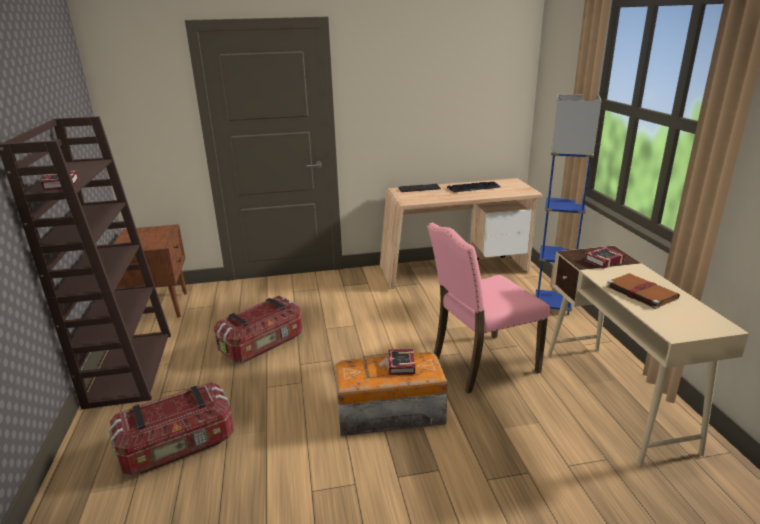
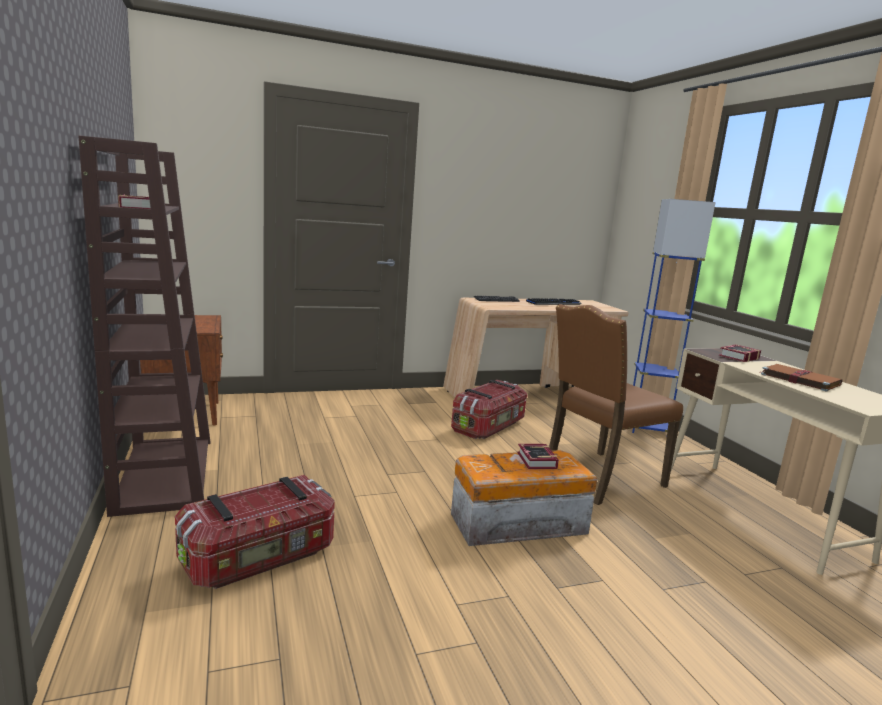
camera: 10 degrees left, 10 degrees down
storage box [214,296,303,363] -> storage box moved to [451,380,527,439]
pink chair [427,223,550,394] -> brown chair [549,304,683,505]

